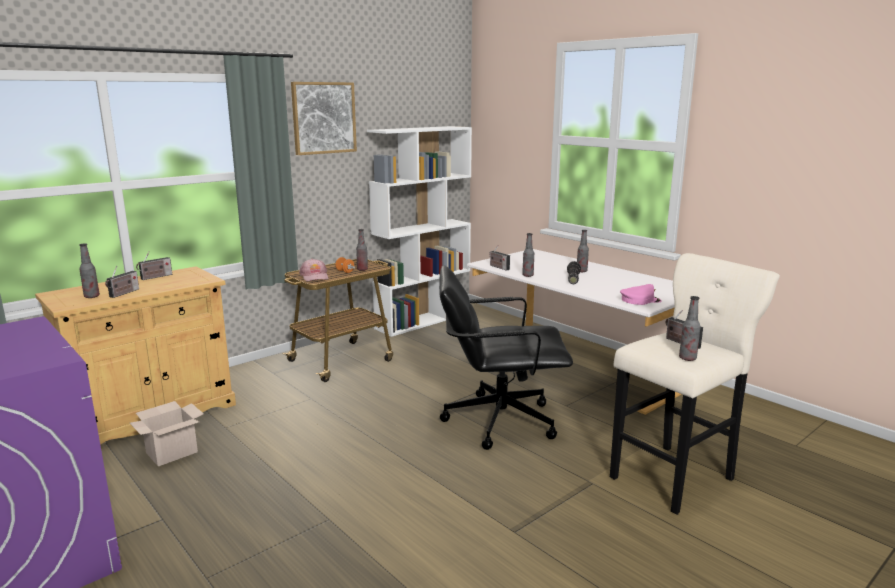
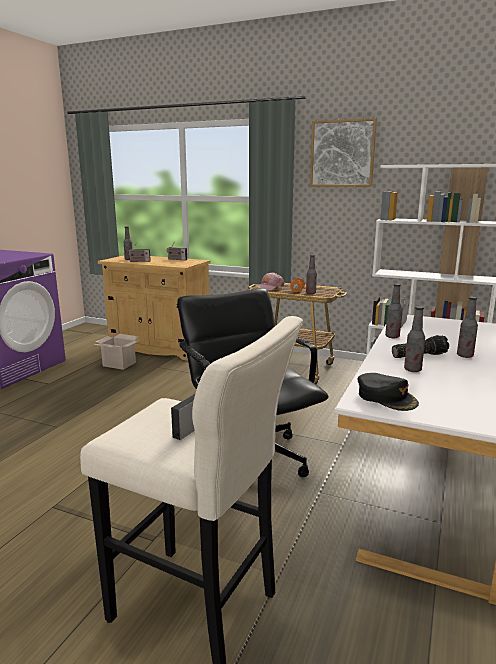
camera: 65 degrees right, 0 degrees up
pink cap [620,284,662,305] -> black cap [358,373,419,411]
bottle [679,296,701,361] -> bottle moved to [404,306,425,372]

